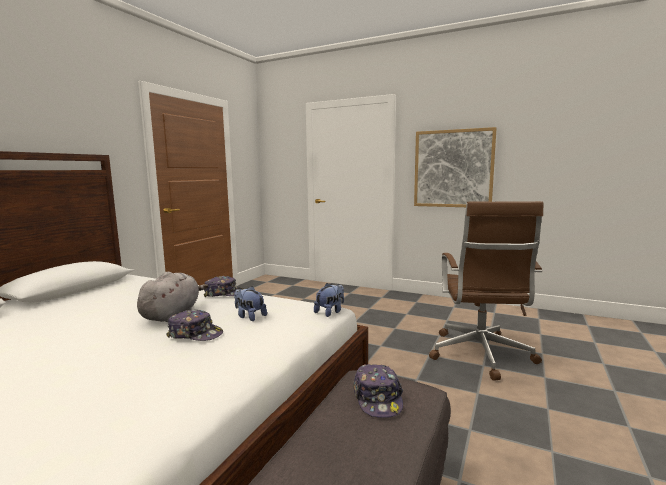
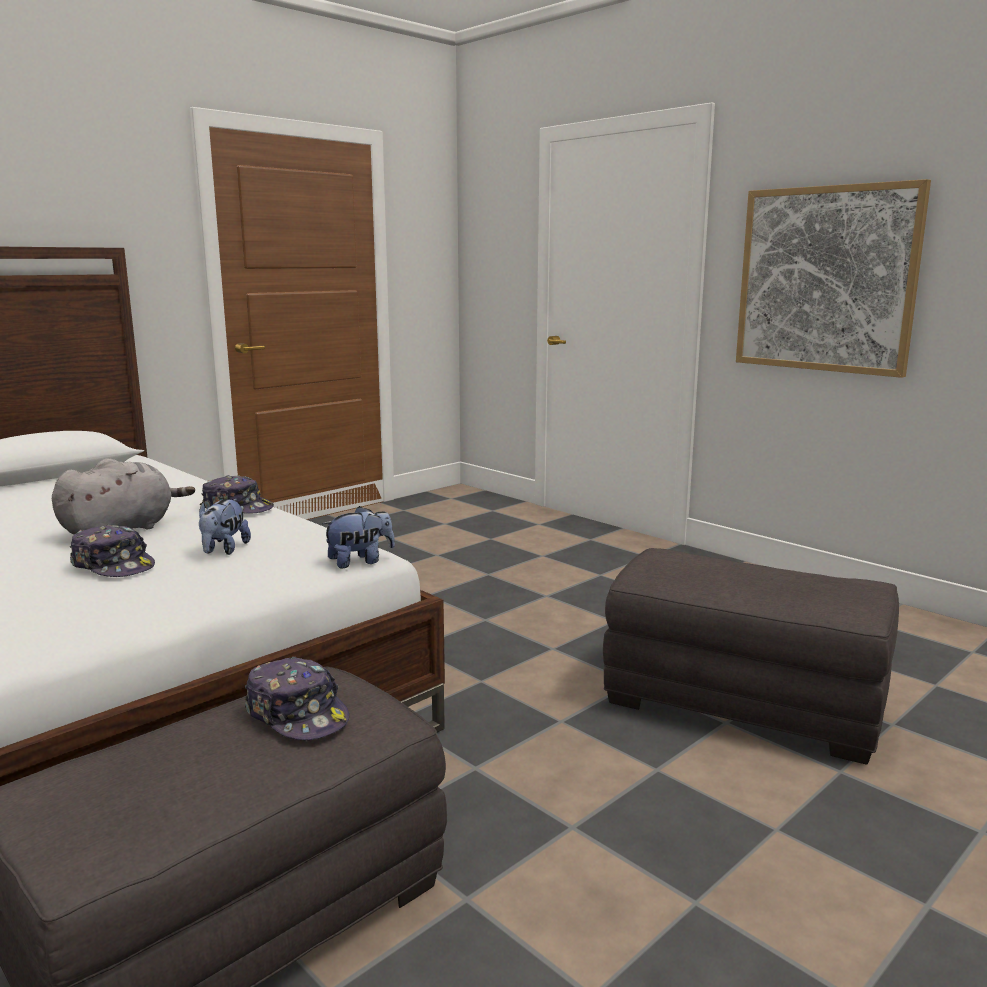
camera: 20 degrees right, 5 degrees up
plush toy [234,286,267,321] -> plush toy turned 135 degrees counterclockwise [199,499,251,555]
cap [353,364,403,418] -> cap turned 60 degrees counterclockwise [245,657,349,740]
brown office chair [429,201,543,381] -> grey ottoman [603,548,899,765]

